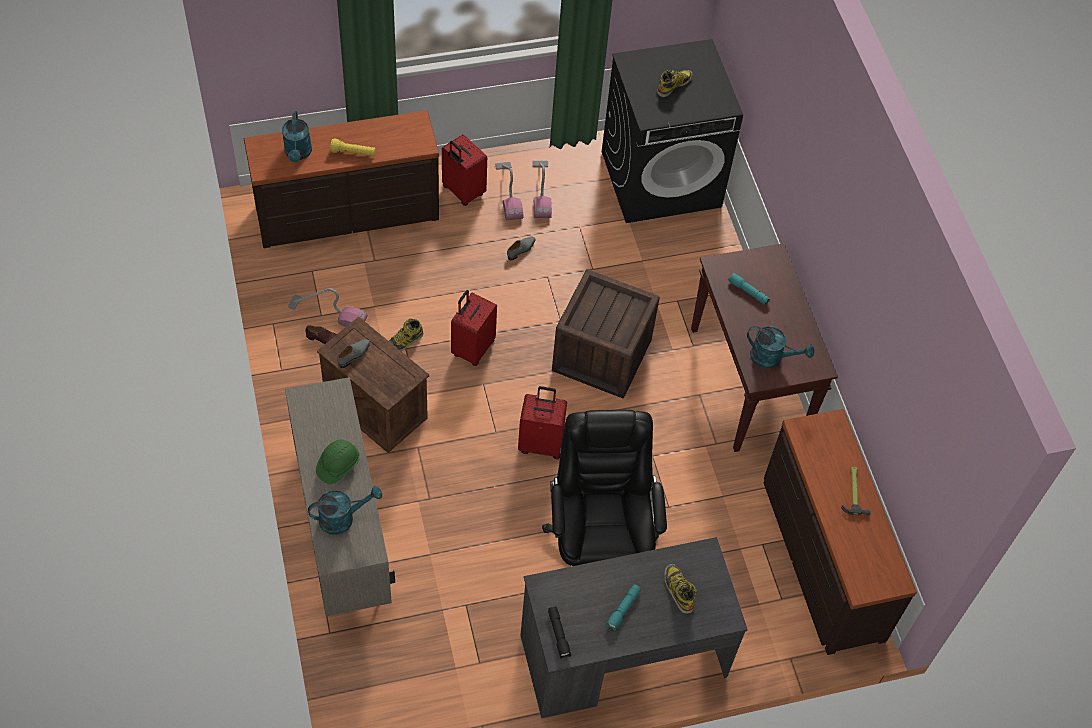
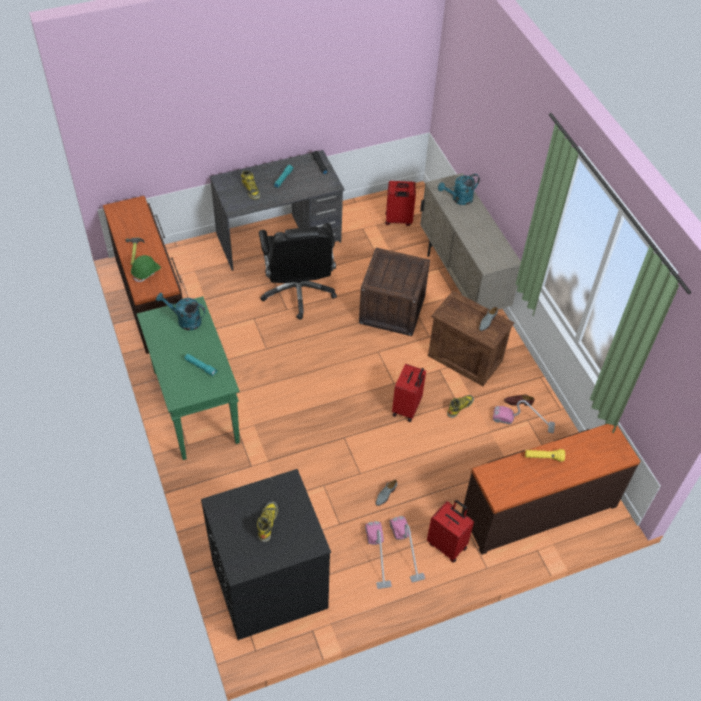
camera: 175 degrees right, 5 degrees down
turquoise watering can [282,111,312,162] -> none
green hard hat [316,440,360,484] -> green hard hat moved to [131,255,161,283]
red suitcase [518,386,567,459] -> red suitcase moved to [385,181,416,226]
crate [552,269,660,398] -> crate moved to [359,248,430,336]
boot [657,70,693,97] -> boot turned 150 degrees clockwise [257,502,278,542]
brown console table [691,243,838,452] -> green console table [137,296,240,460]

